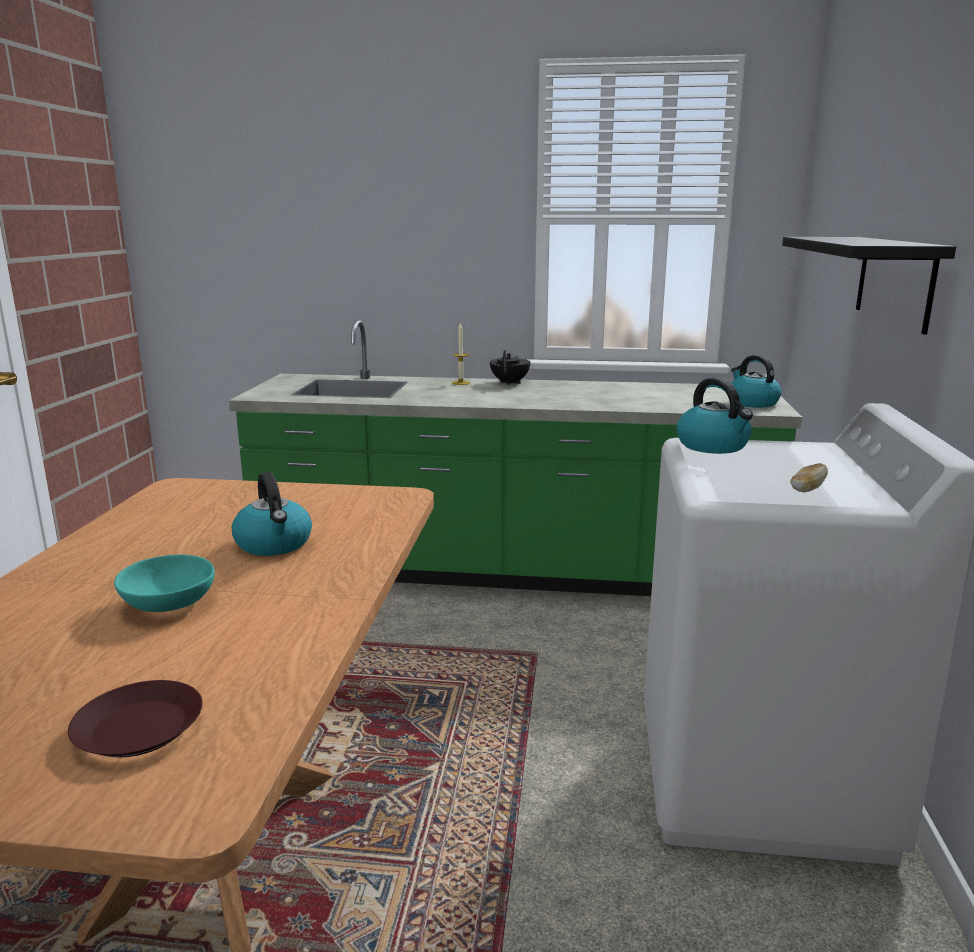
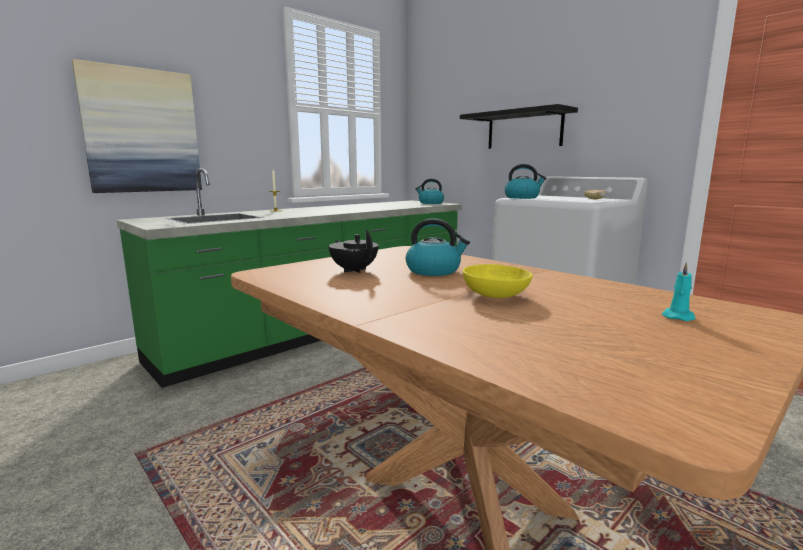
camera: 50 degrees left, 5 degrees down
brown plate [68,680,203,757] -> turquoise candle [662,262,695,321]
turquoise bowl [114,554,215,612] -> yellow bowl [463,264,533,298]
black teapot [490,350,531,385] -> black teapot moved to [329,230,379,273]
none -> picture [72,59,202,193]

